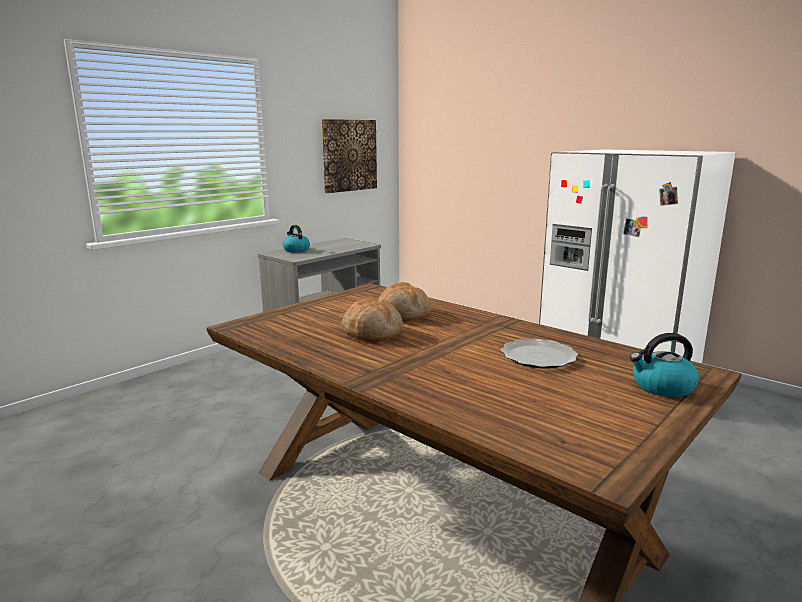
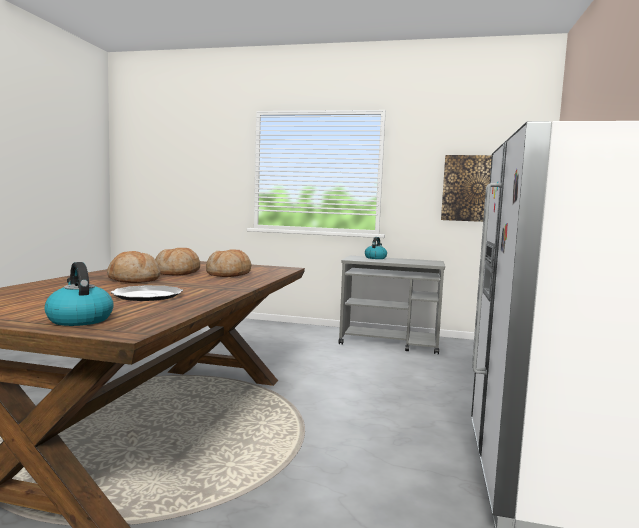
camera: 60 degrees right, 10 degrees down
none -> bread [107,251,161,283]

